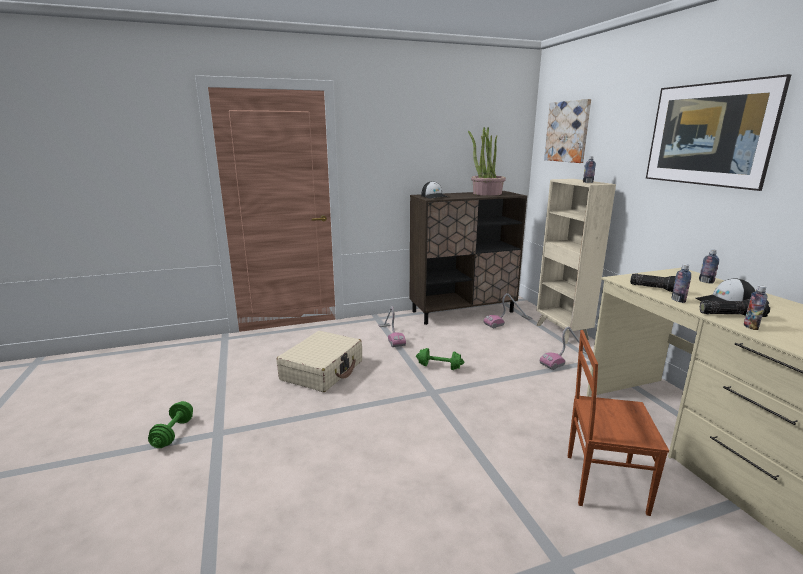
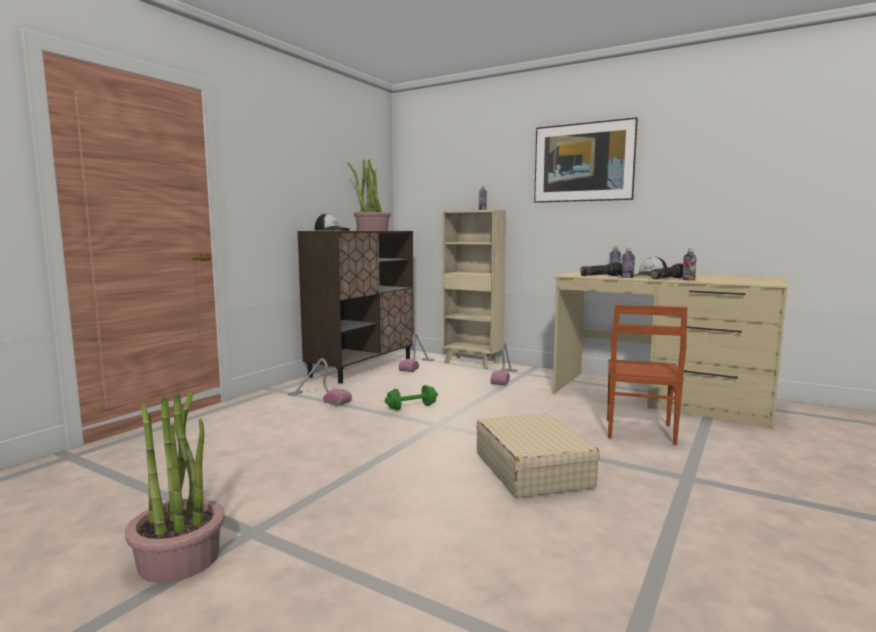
camera: 40 degrees left, 10 degrees down
green dumbbell [148,401,193,448] -> potted plant [125,390,225,583]
beige suitcase [277,331,362,392] -> beige suitcase moved to [476,413,600,498]
picture [544,99,591,163] -> none
brown chair [568,330,669,516] -> brown chair turned 45 degrees counterclockwise [607,304,687,445]

